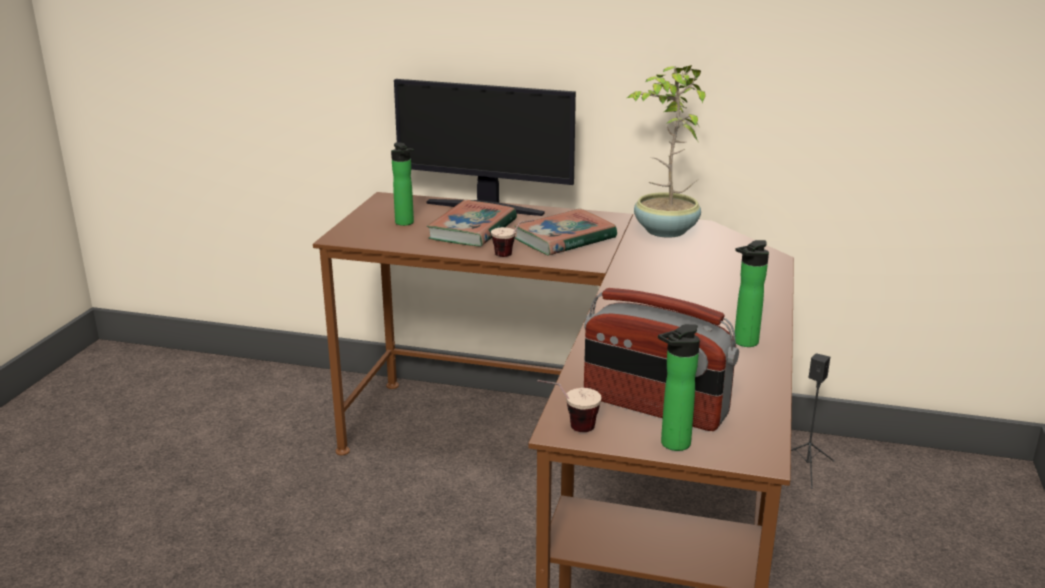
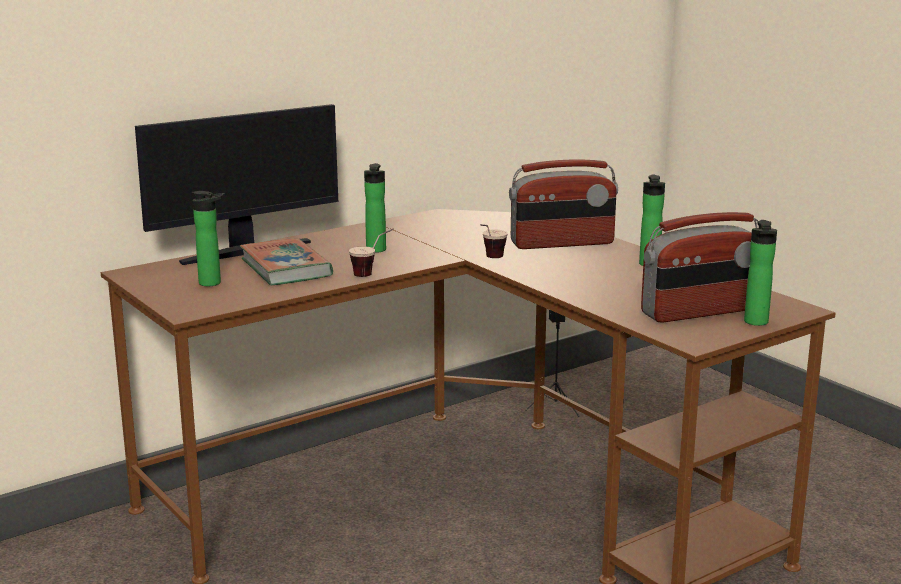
camera: 50 degrees left, 5 degrees down
book [514,209,617,256] -> bottle [364,163,386,253]
cup [538,380,602,432] -> cup moved to [480,224,508,258]
potted plant [627,65,705,238] -> none
none -> radio [509,160,618,249]

